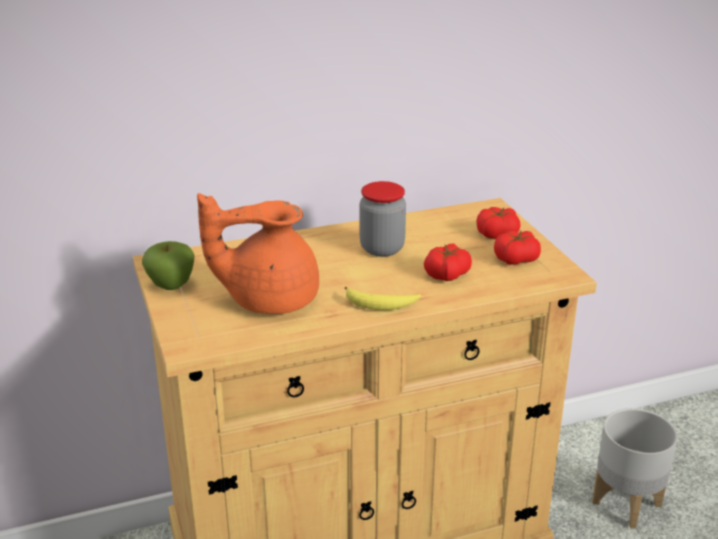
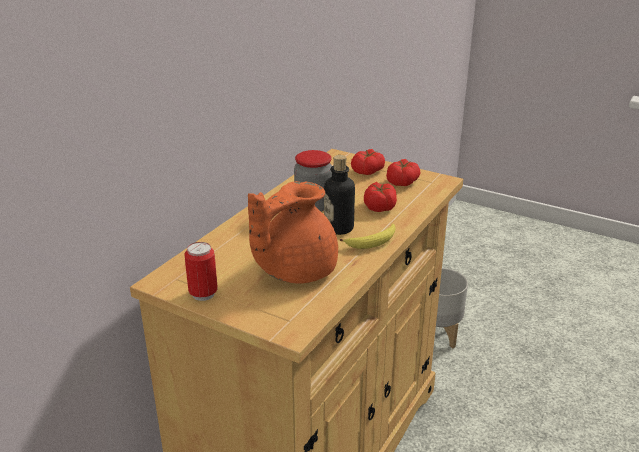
camera: 40 degrees left, 0 degrees up
apple [142,241,194,290] -> can [184,242,218,301]
none -> bottle [324,155,355,235]

